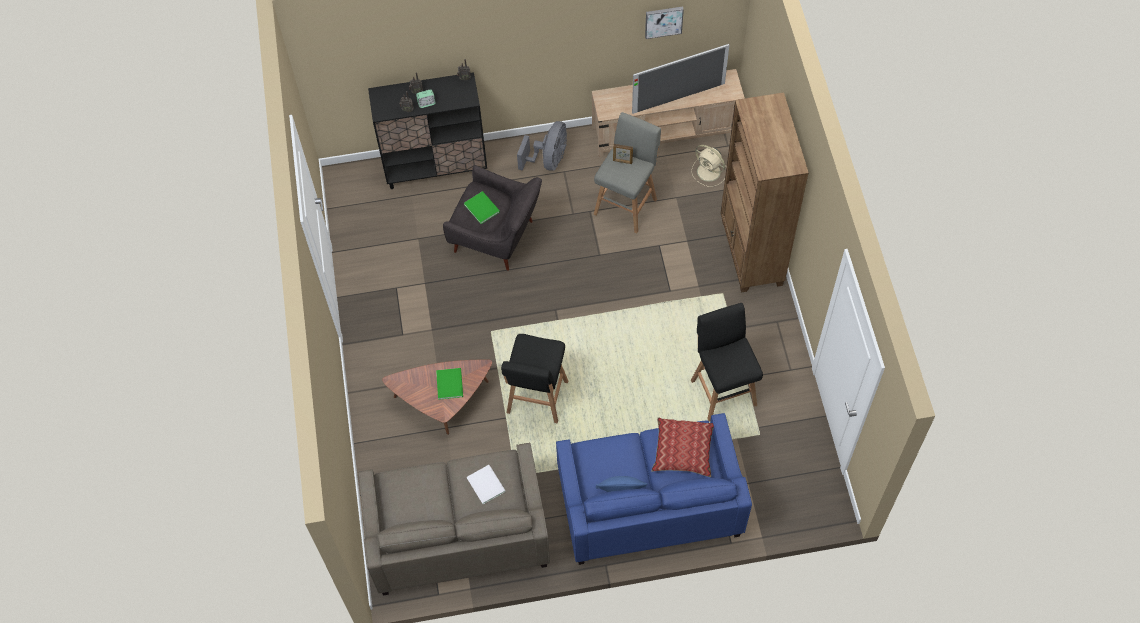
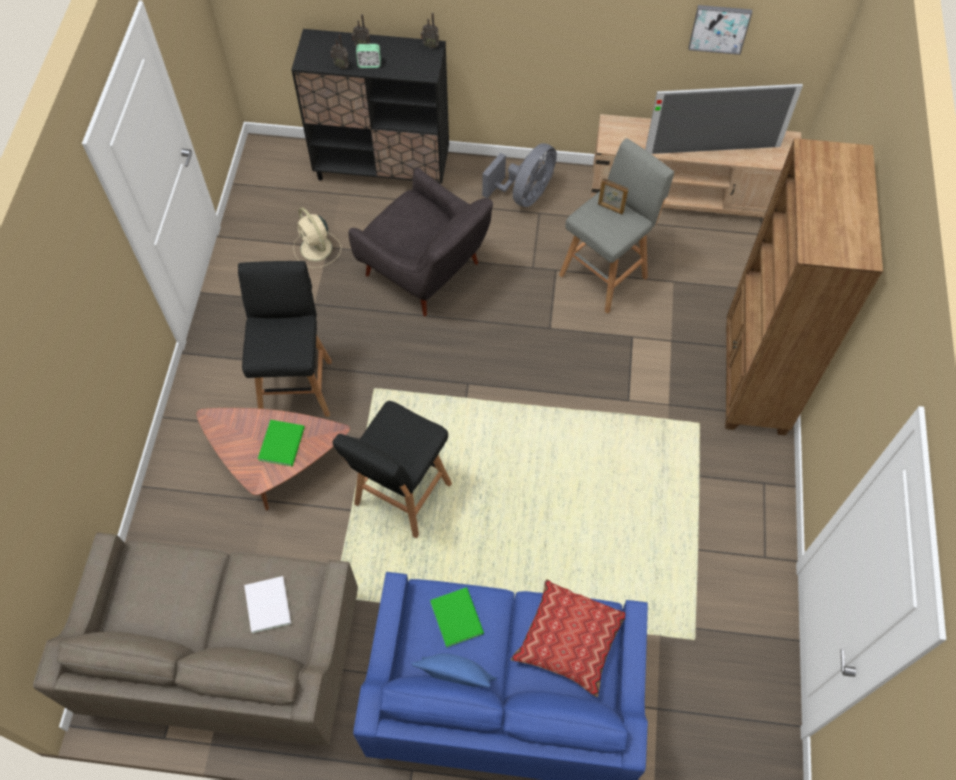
camera: 15 degrees right, 0 degrees up
green book [464,191,500,224] -> green book moved to [430,587,484,648]
beige fan [691,145,726,187] -> beige fan moved to [293,208,342,268]
black stool [691,303,763,421] -> black stool moved to [238,261,332,417]

